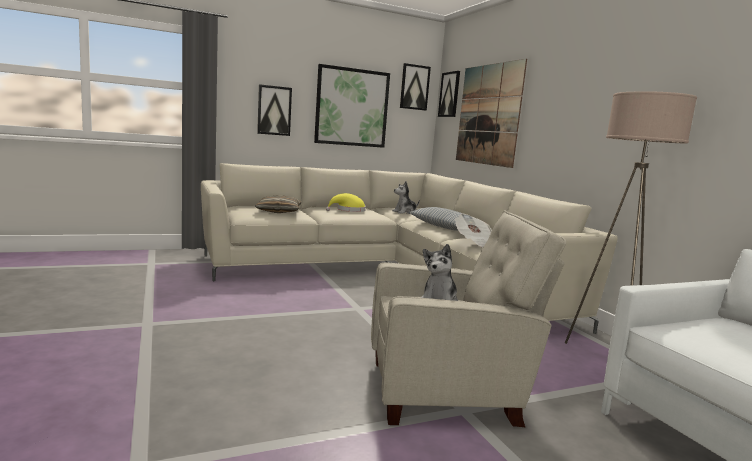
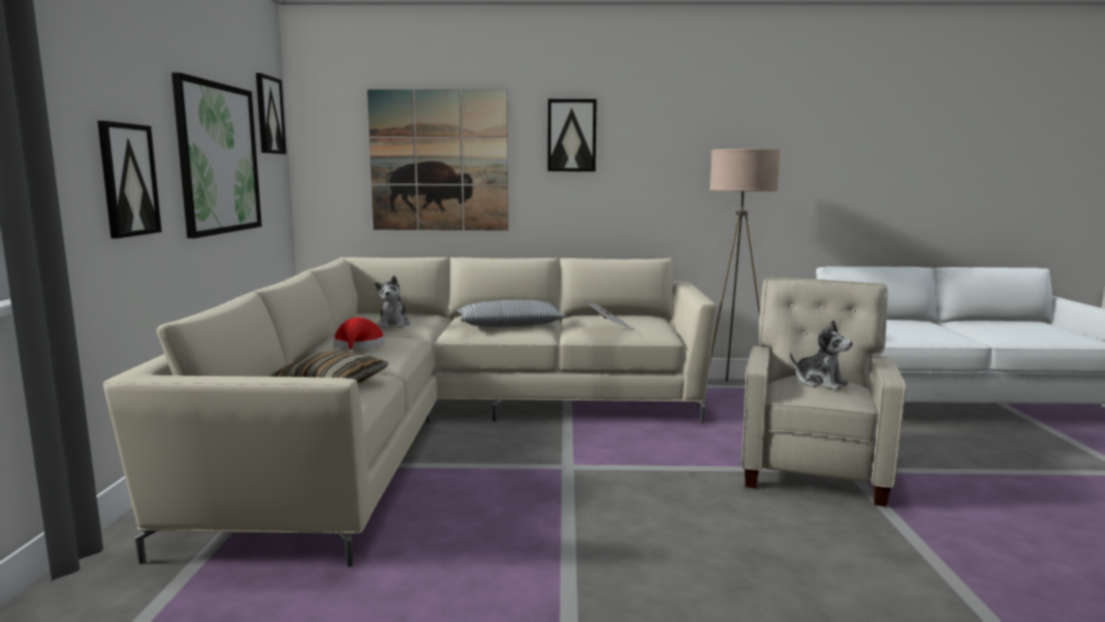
camera: 65 degrees left, 0 degrees up
yellow hat [326,193,366,212] -> red hat [333,317,385,352]
picture [438,71,460,117] -> picture moved to [548,99,597,171]

